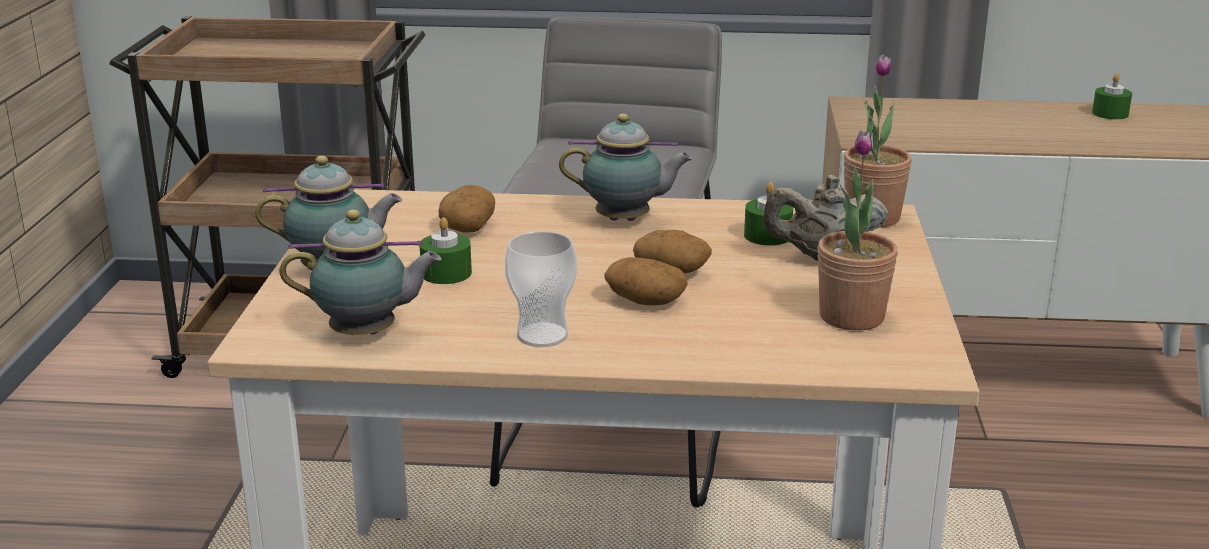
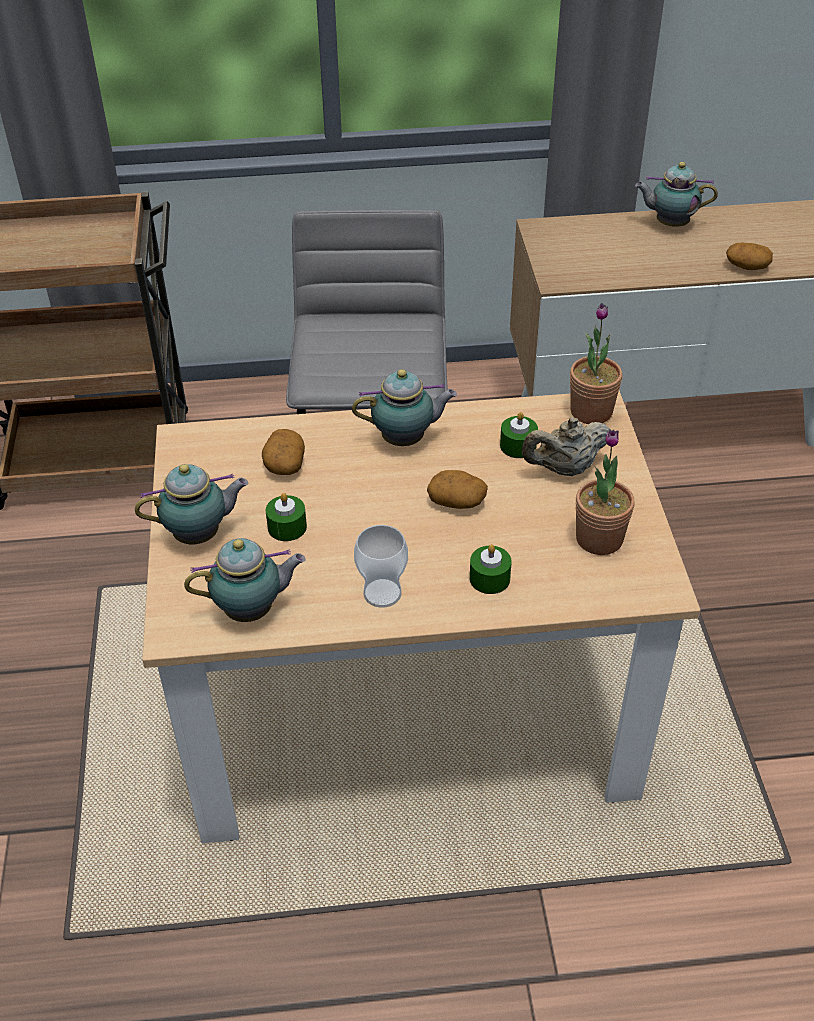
camera: 10 degrees left, 20 degrees up
potato [604,257,688,305] -> potato moved to [726,243,773,270]
green candle [1092,73,1132,119] -> green candle moved to [470,544,512,594]
none -> teapot [635,162,718,227]

